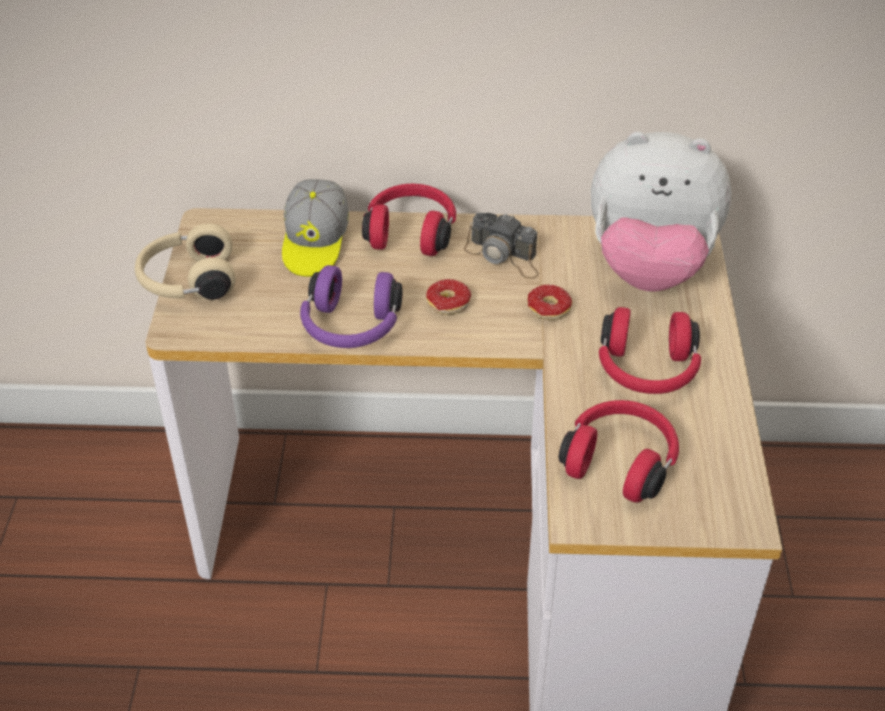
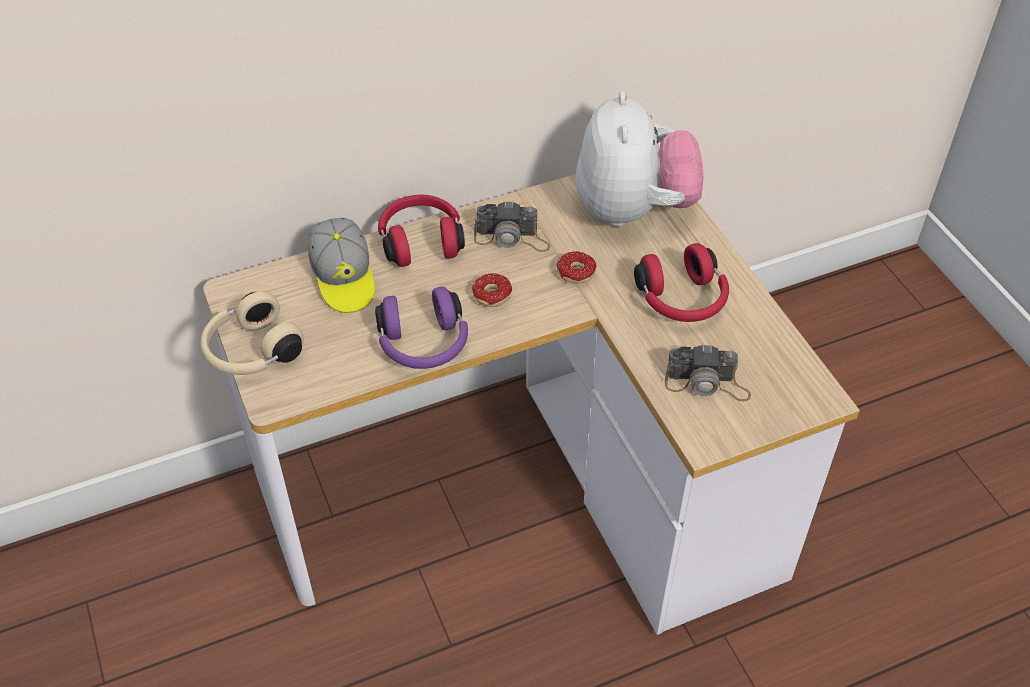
camera: 25 degrees left, 5 degrees up
red headphones [559,400,679,503] -> camera [665,344,751,402]
plush toy [591,132,732,292] -> plush toy turned 75 degrees counterclockwise [576,91,704,227]

